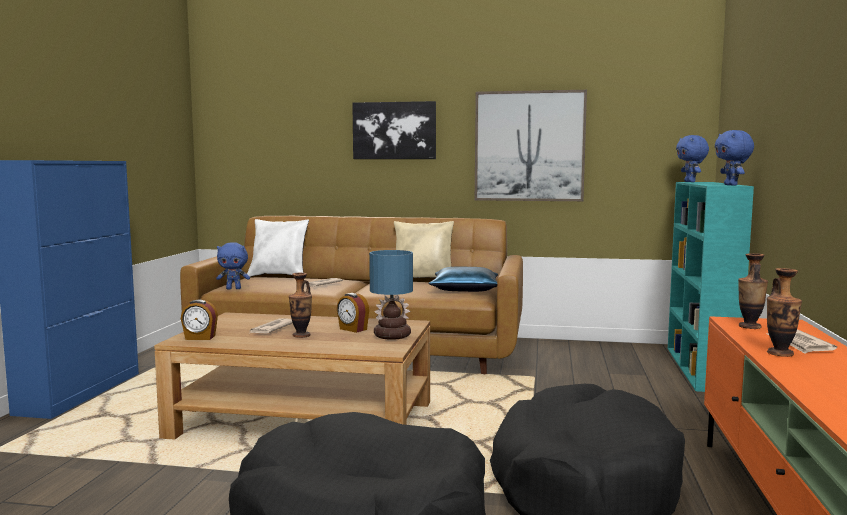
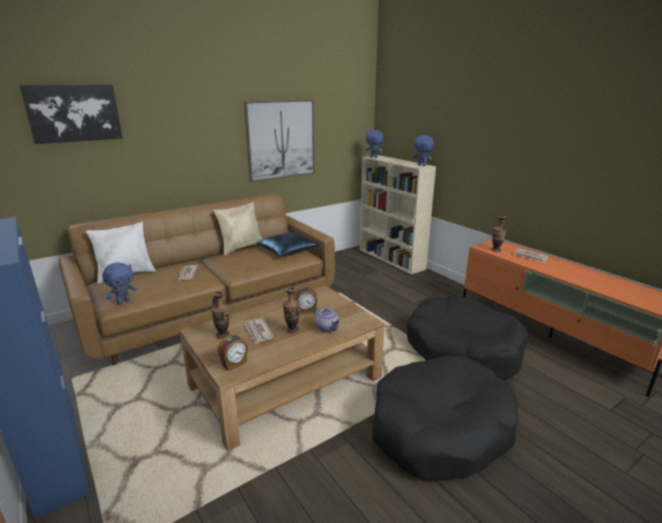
camera: 45 degrees left, 15 degrees up
picture [352,101,436,159] -> picture moved to [19,85,122,144]
table lamp [369,250,413,340] -> none
turquoise bookcase [668,182,754,392] -> beige bookcase [360,155,436,274]
vase [767,268,802,357] -> vase moved to [211,291,230,339]
none -> teapot [314,307,341,333]

